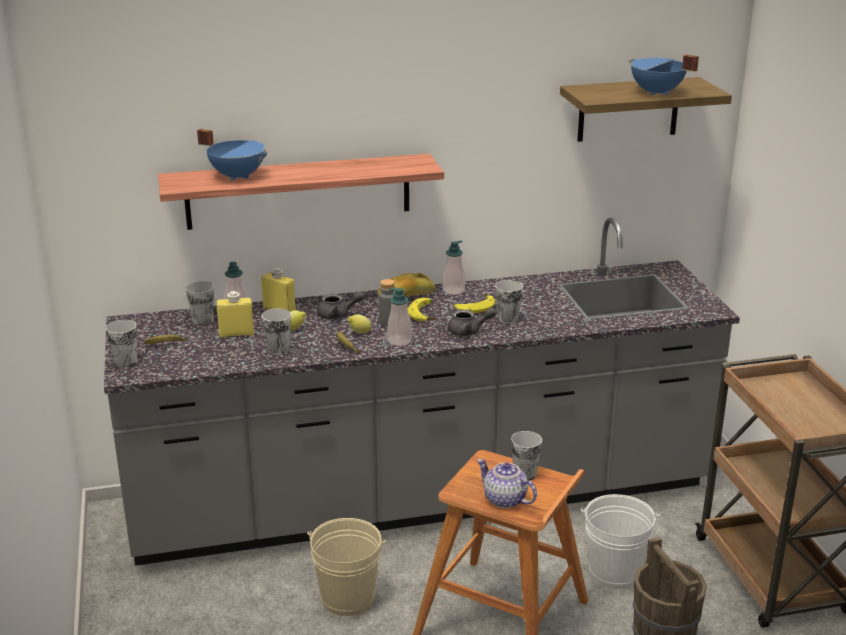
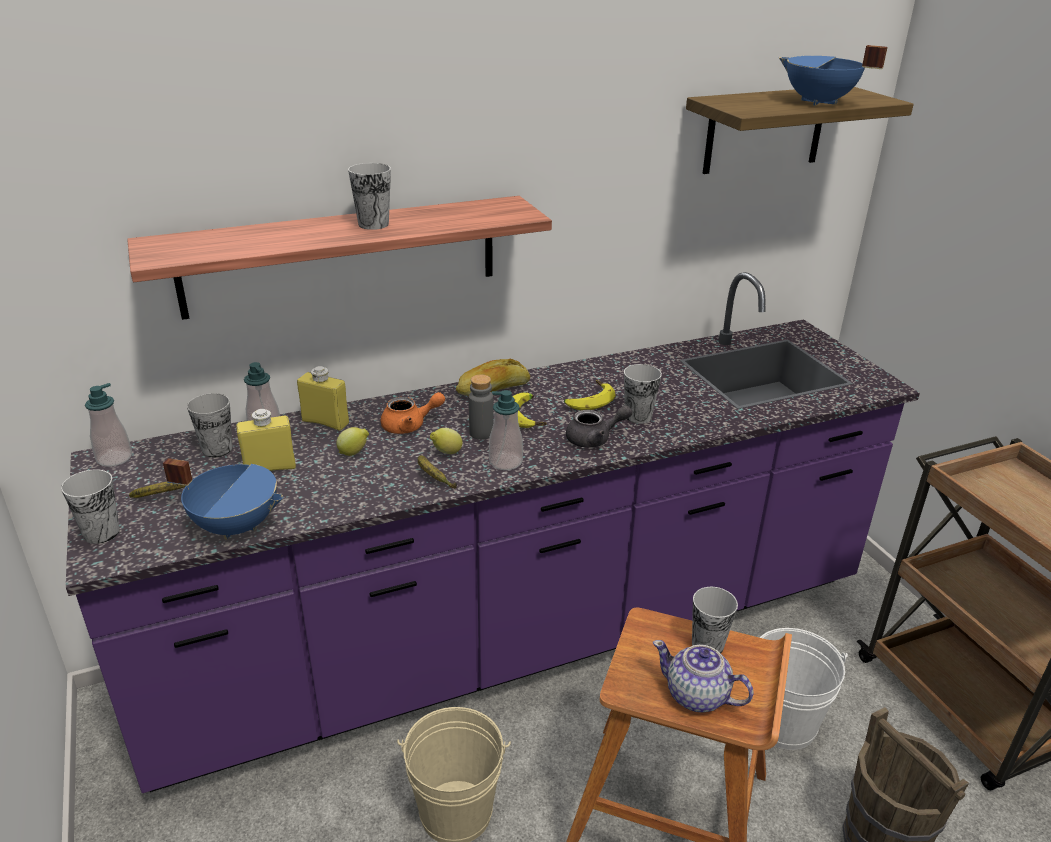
camera: 10 degrees left, 5 degrees up
grey counter [104,218,740,566] -> purple counter [66,272,920,793]
blue cooking pot [197,129,268,181] -> blue cooking pot moved to [163,458,284,540]
cup [262,308,291,355] -> cup moved to [348,163,391,230]
grey teapot [317,292,364,319] -> orange teapot [381,392,445,434]
soap dispenser [443,240,465,295] -> soap dispenser moved to [85,383,132,467]

